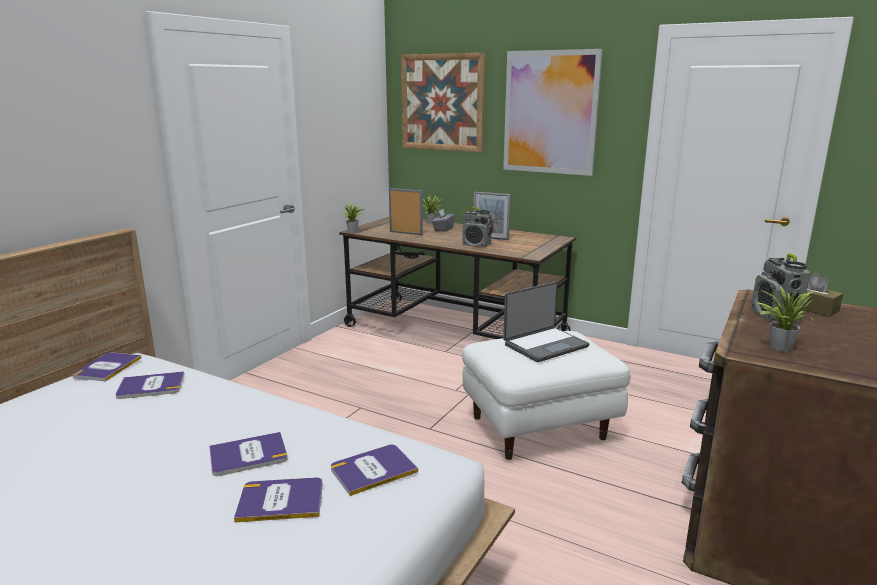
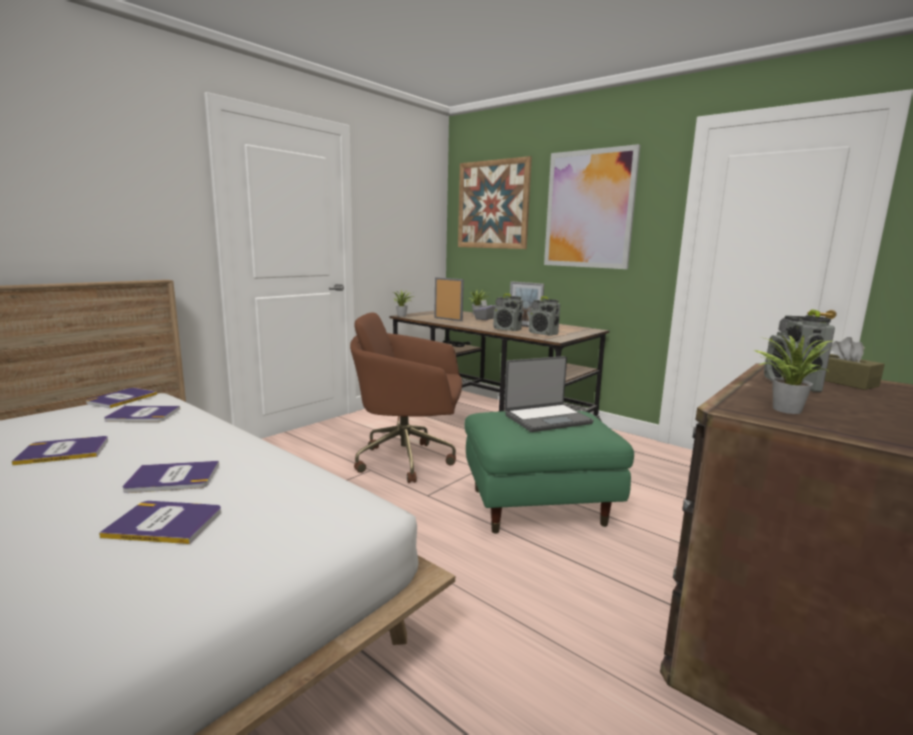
camera: 10 degrees right, 5 degrees down
book [331,445,418,496] -> book moved to [12,436,108,465]
white ottoman [462,331,631,460] -> green ottoman [464,411,634,534]
none -> brown office chair [350,312,462,483]
none -> radio [529,296,560,336]

